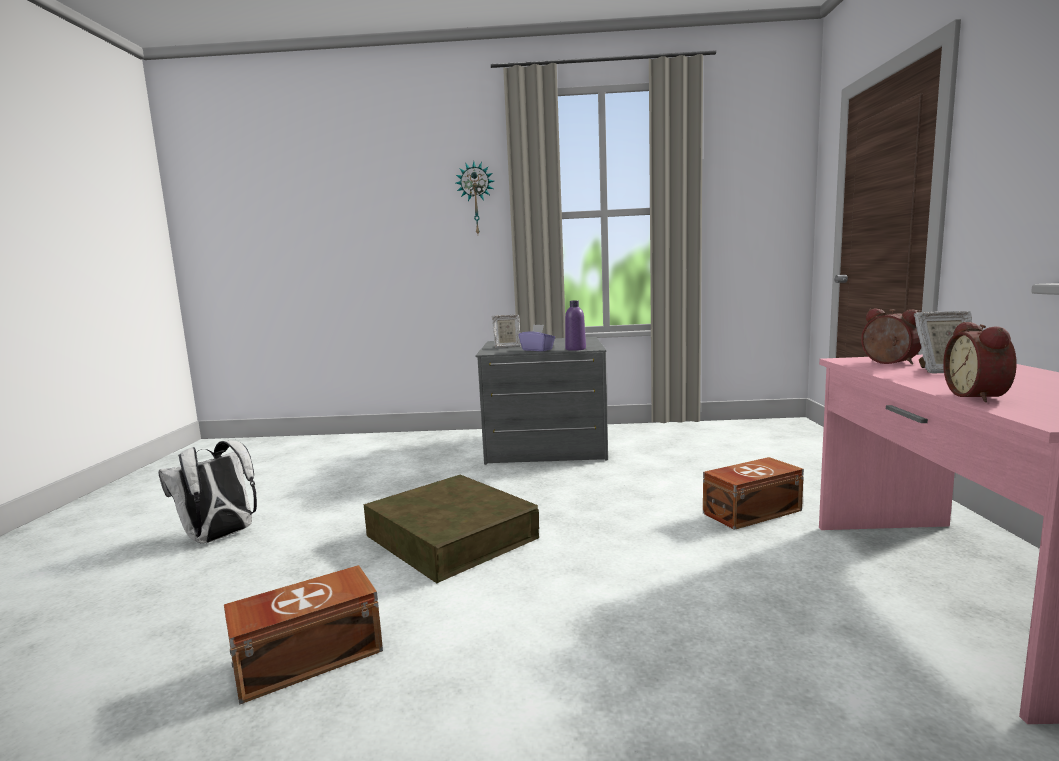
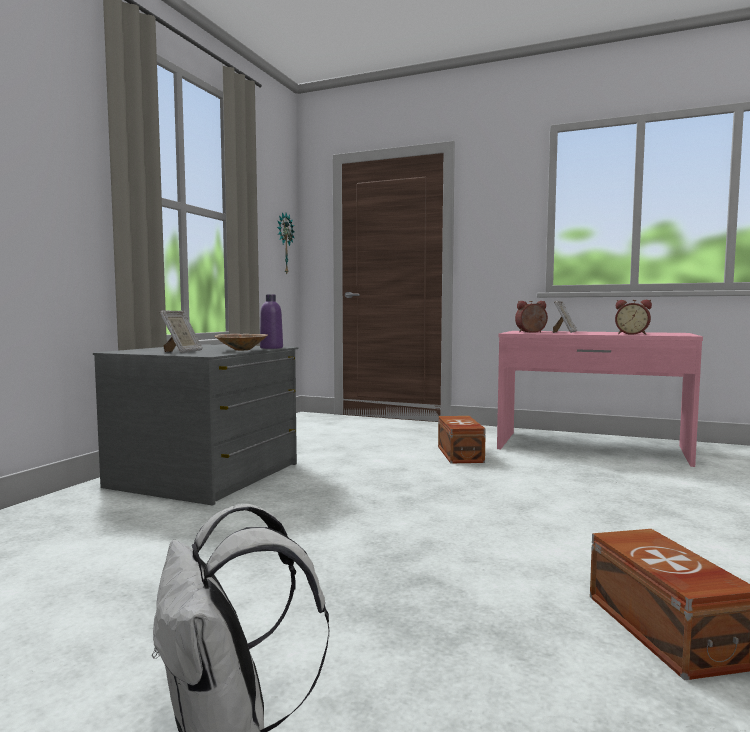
camera: 70 degrees left, 5 degrees down
brown storage box [363,474,539,583] -> none
wall clock [456,161,494,234] -> wall clock moved to [277,212,295,274]
purple tissue box [519,324,555,351] -> beige bowl [214,334,268,351]

